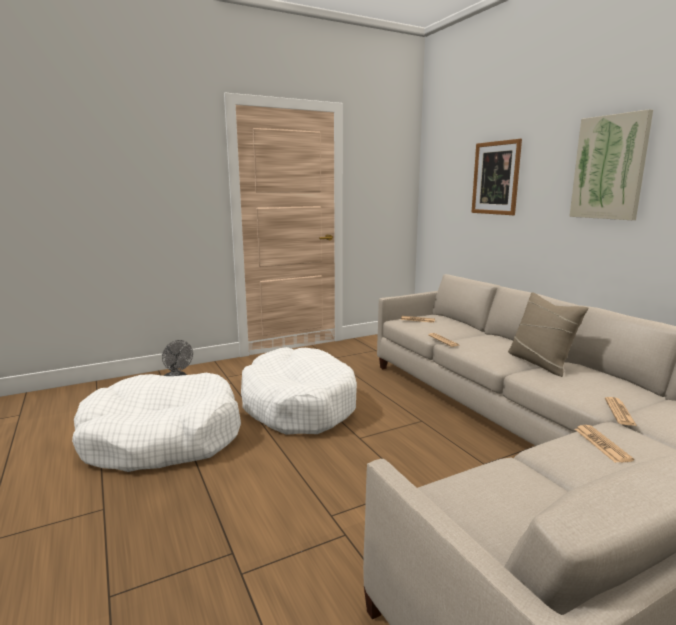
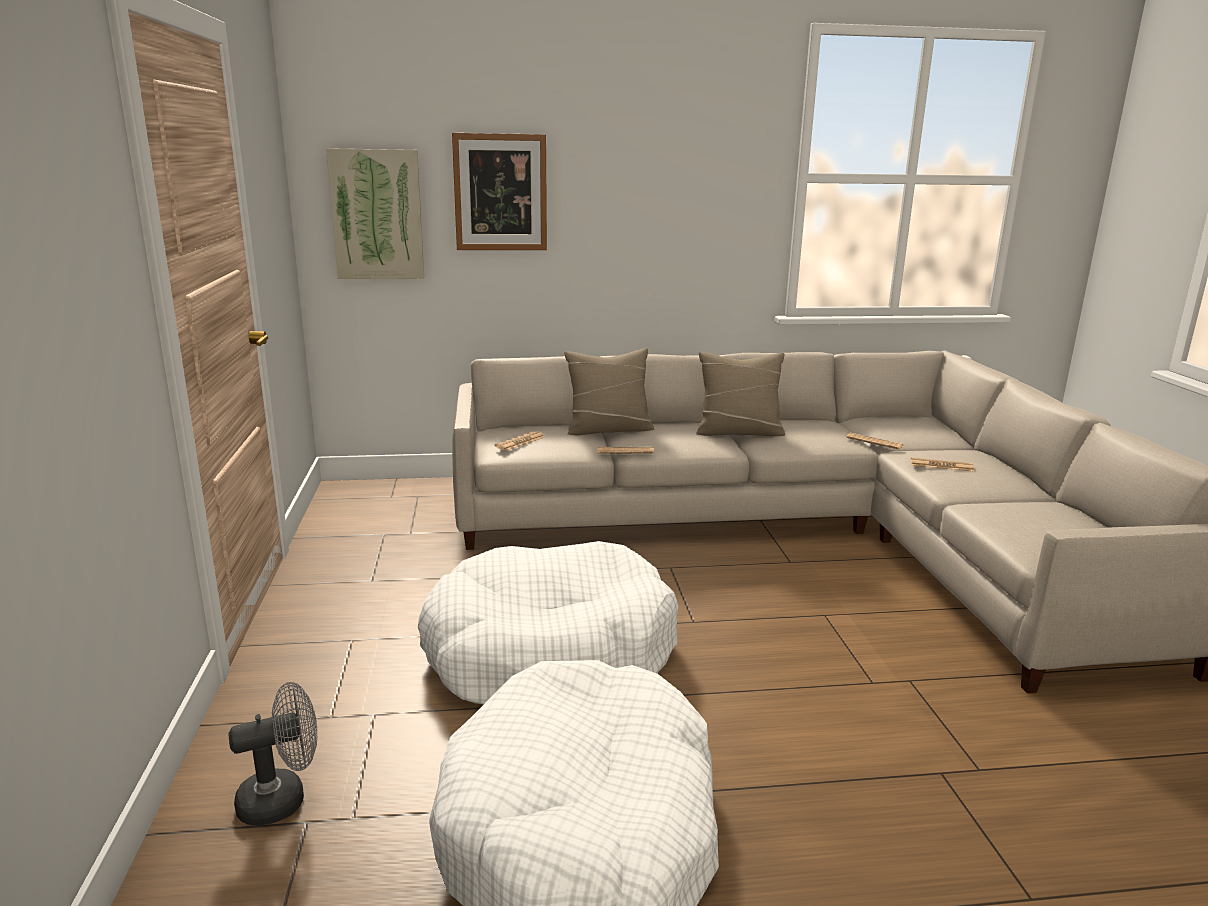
camera: 70 degrees left, 5 degrees up
picture [569,109,653,220] -> picture moved to [326,148,424,279]
none -> beige pillow [564,348,654,435]

